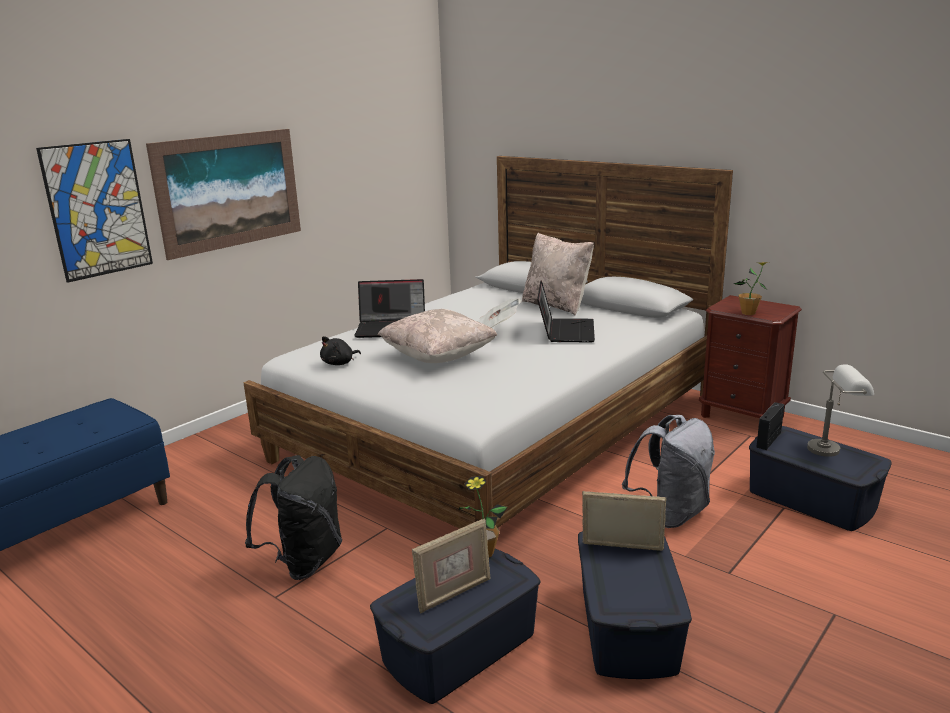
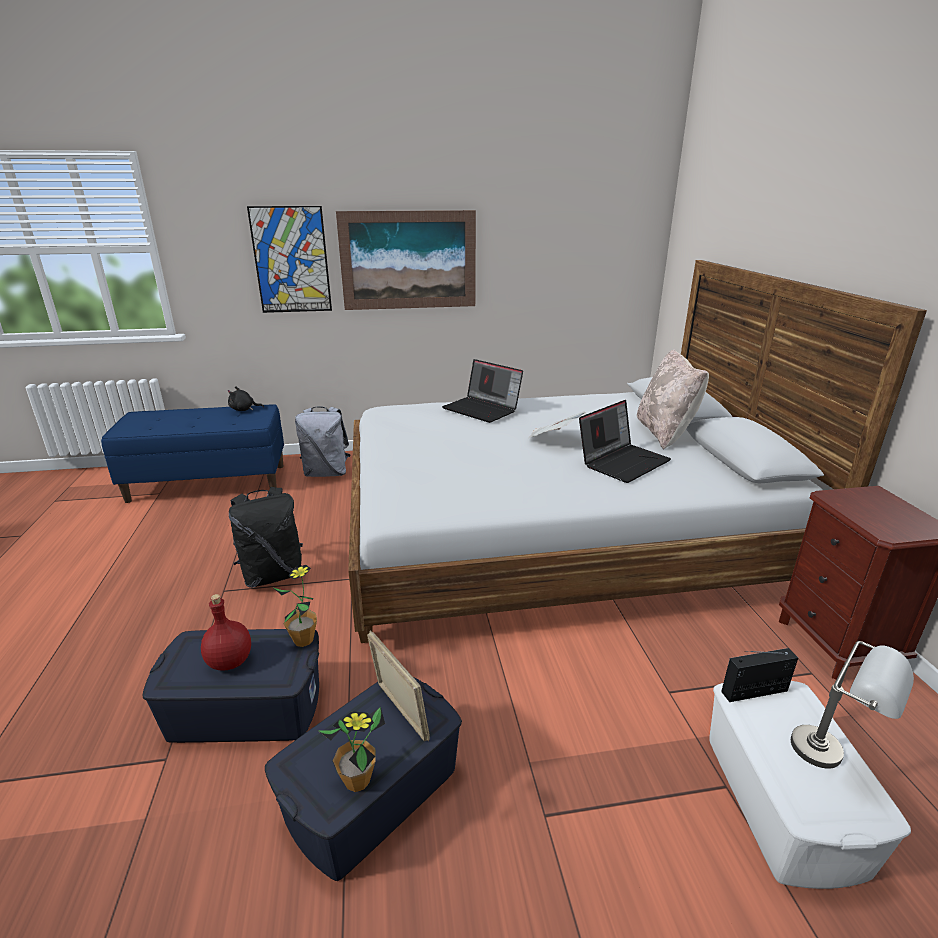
camera: 40 degrees right, 5 degrees up
black plush toy [320,336,361,365] -> black plush toy moved to [228,386,264,411]
beige pillow [378,309,497,363] -> none
picture frame [412,519,491,614] -> red bottle [201,594,251,671]
grey backpack [622,415,715,528] -> grey backpack moved to [295,406,351,477]
potted plant [734,262,769,315] -> potted plant moved to [318,707,385,792]
blue storage box [749,426,892,531] -> white storage box [709,681,911,889]

